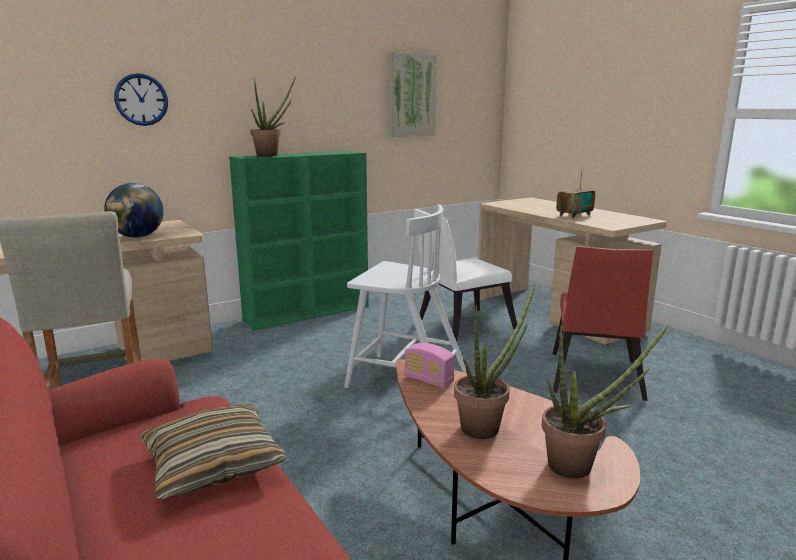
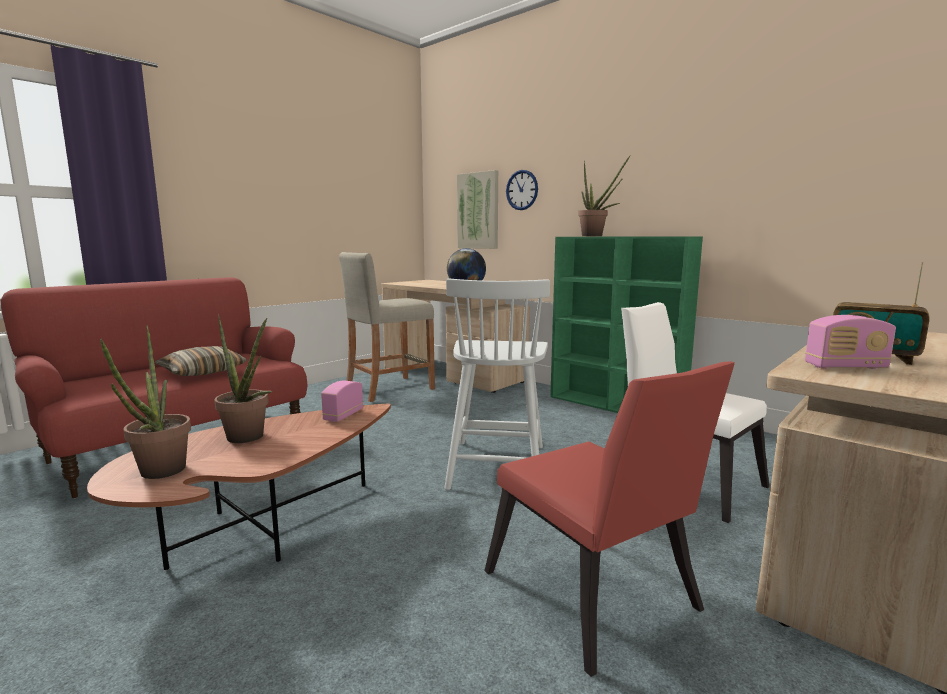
camera: 75 degrees right, 5 degrees down
picture [389,52,437,137] -> picture moved to [457,170,498,249]
red chair [552,246,653,401] -> red chair turned 120 degrees counterclockwise [484,362,735,677]
none -> radio [805,315,896,369]

